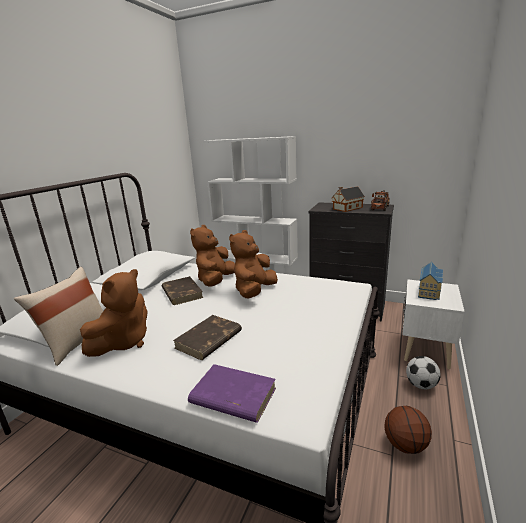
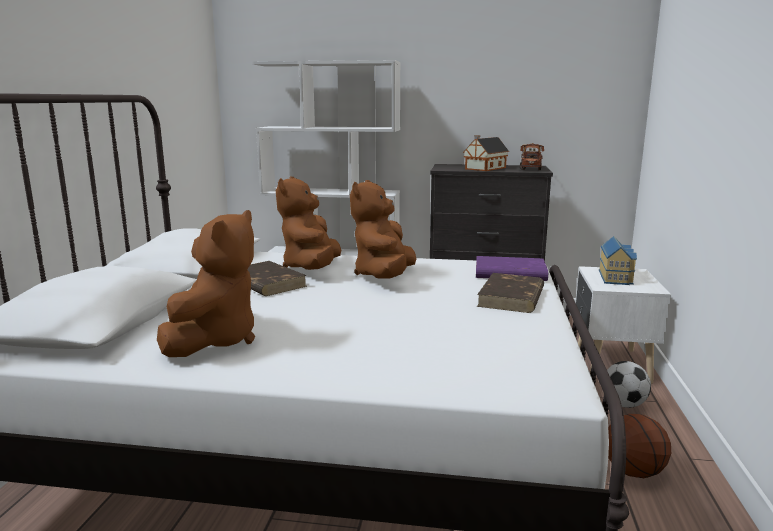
camera: 15 degrees left, 5 degrees down
beige pillow [14,267,103,366] -> none
brown book [173,315,242,360] -> brown book moved to [477,273,544,313]
purple book [188,364,276,423] -> purple book moved to [476,256,548,281]

